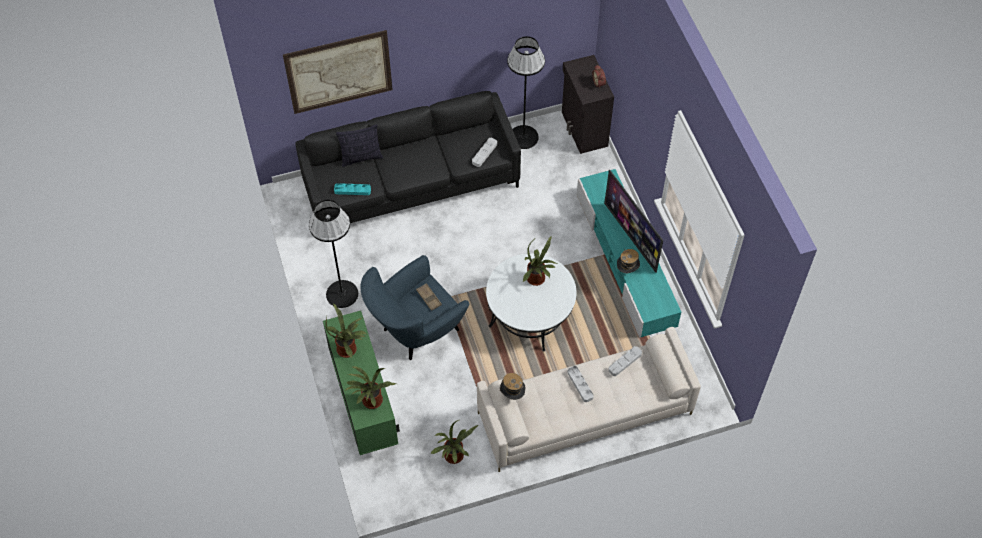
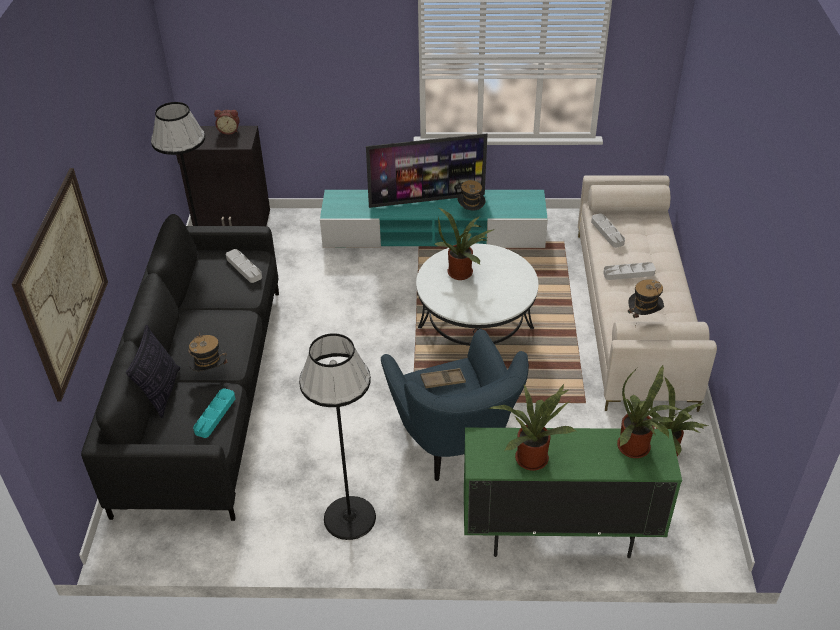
camera: 70 degrees left, 15 degrees down
none -> hat [188,333,227,372]

